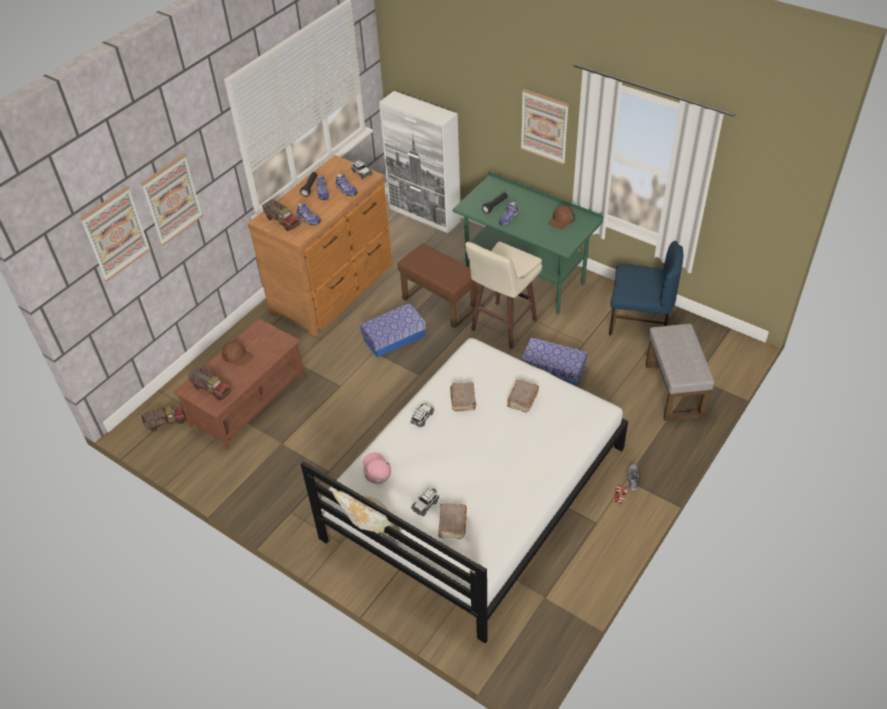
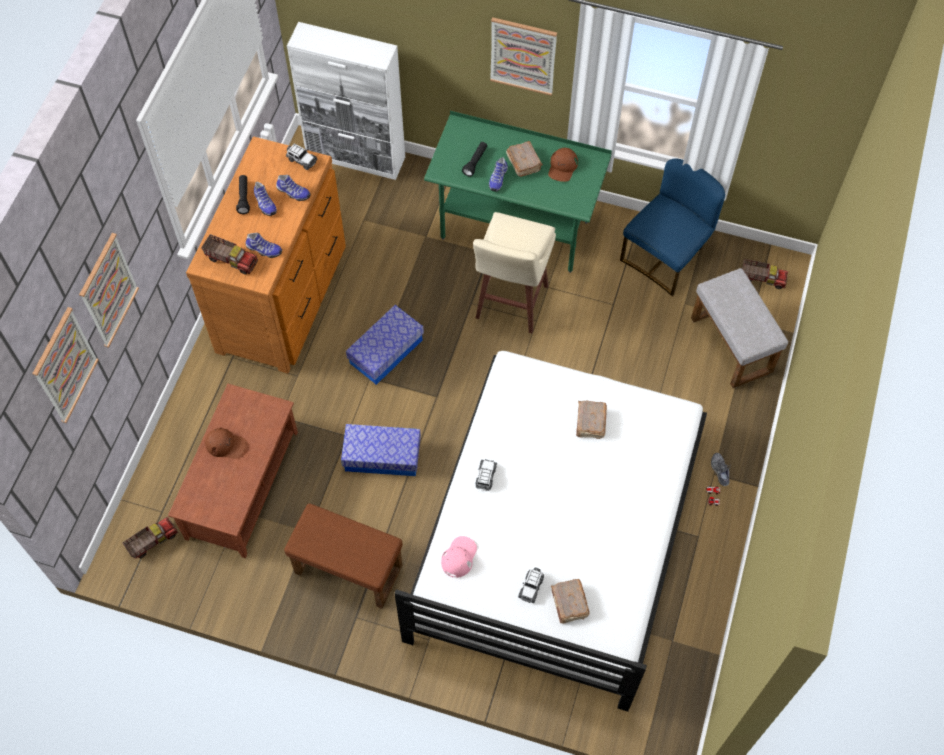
camera: 20 degrees left, 15 degrees up
toy truck [188,367,232,401] -> toy truck moved to [742,259,788,289]
pillow [331,490,402,534] -> none
pink cap [362,452,391,484] -> pink cap turned 60 degrees clockwise [441,536,477,578]
brown ottoman [397,244,477,329] -> brown ottoman moved to [284,503,403,609]
brown book [450,382,477,411] -> brown book moved to [506,141,543,177]
storage box [520,338,588,387] -> storage box moved to [341,424,421,476]
blue chair [609,241,683,336] -> blue chair turned 45 degrees counterclockwise [620,159,725,296]

